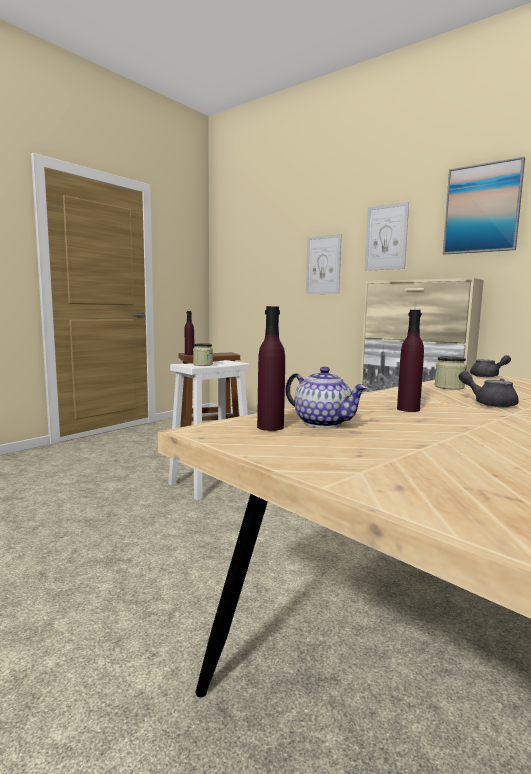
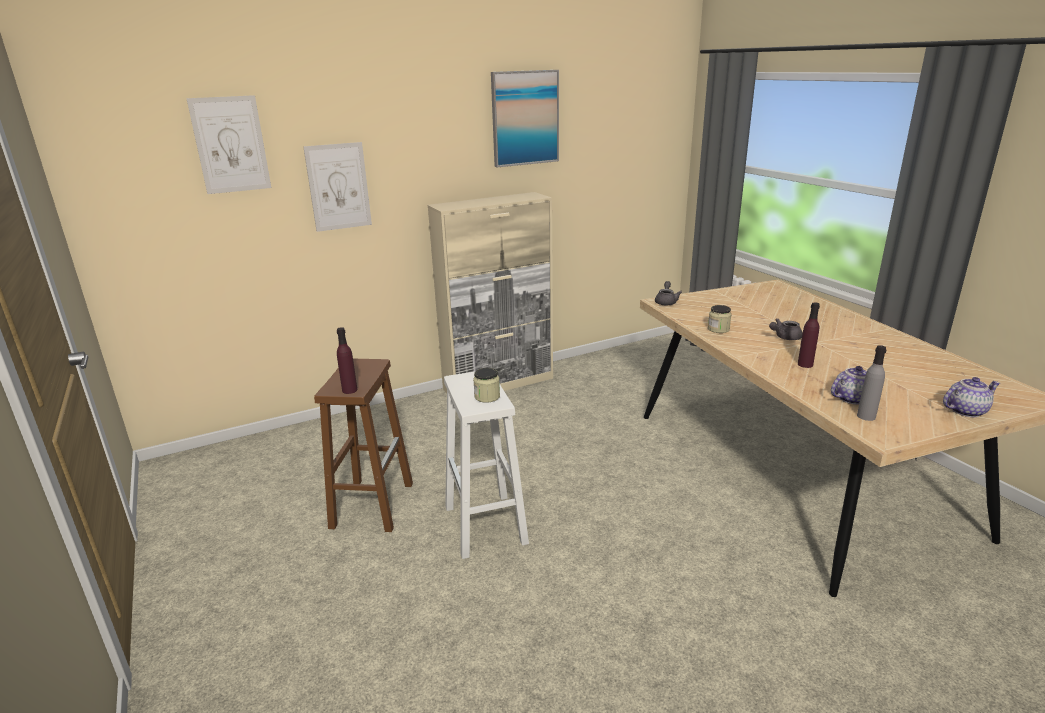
camera: 65 degrees left, 15 degrees up
purple bottle [257,306,285,431] -> grey bottle [857,345,886,421]
picture [365,202,409,271] -> picture moved to [186,95,271,194]
none -> teapot [943,377,1000,417]

